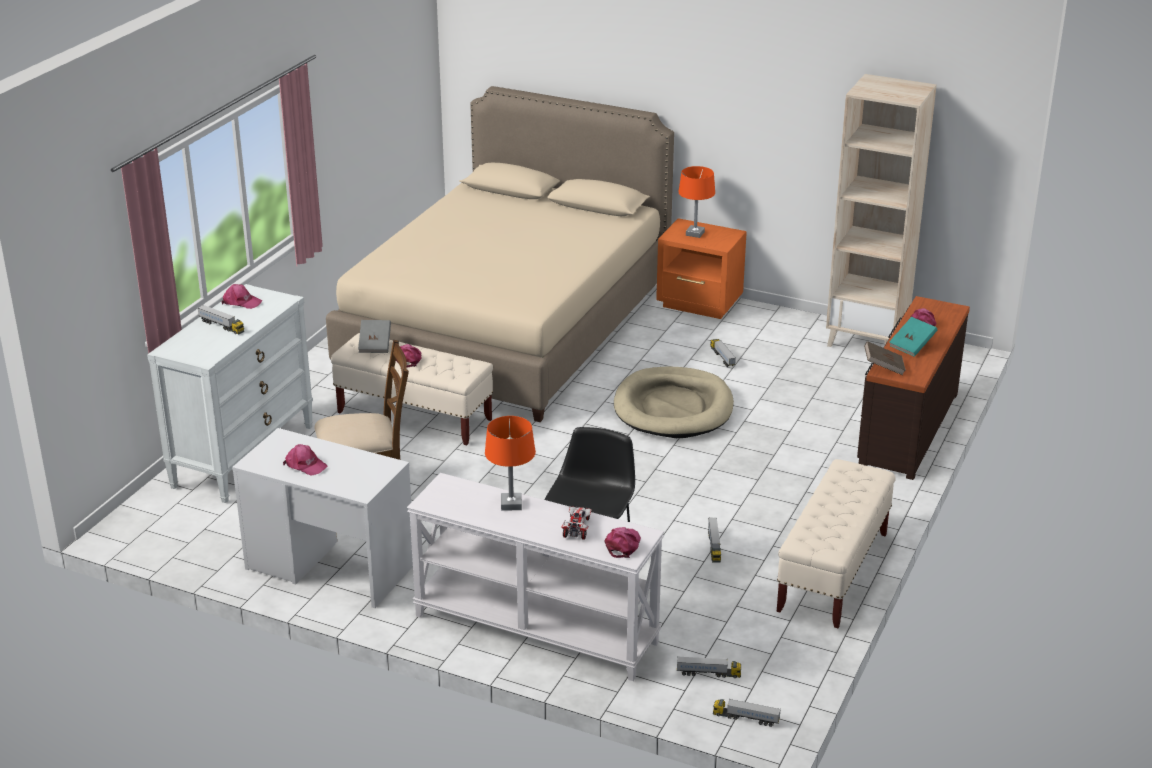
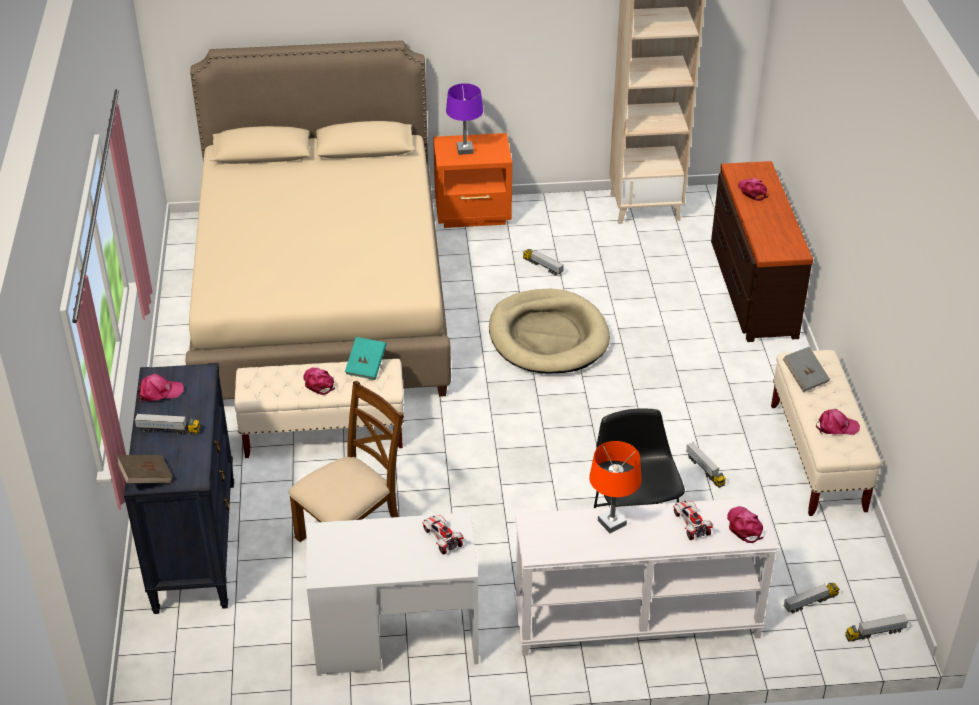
camera: 30 degrees left, 10 degrees up
white dresser [147,284,313,503] -> black dresser [124,363,234,614]
pink cap [283,444,328,476] -> pink cap moved to [816,409,860,435]
grey book [358,320,391,353] -> grey book moved to [783,347,830,392]
orange table lamp [679,166,715,238] -> purple table lamp [446,83,483,155]
brown book [864,341,906,375] -> brown book moved to [117,455,173,484]
turquoise book [889,317,937,357] -> turquoise book moved to [345,337,387,380]
none -> toy car [422,515,464,555]

